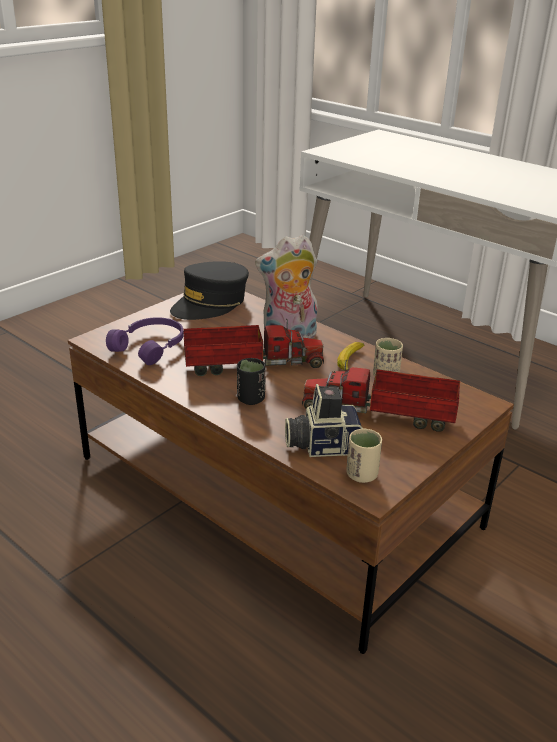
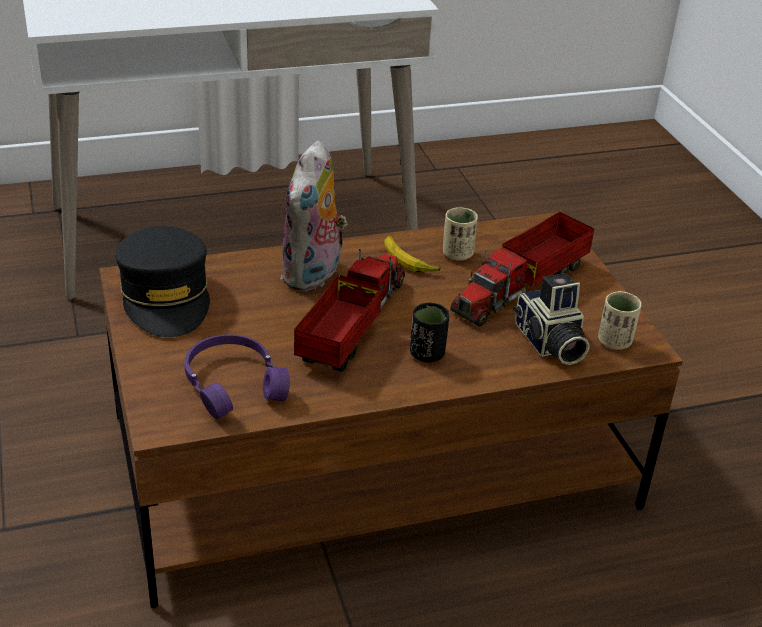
camera: 60 degrees left, 5 degrees up
camera [285,384,363,457] -> camera turned 45 degrees counterclockwise [513,273,590,365]

